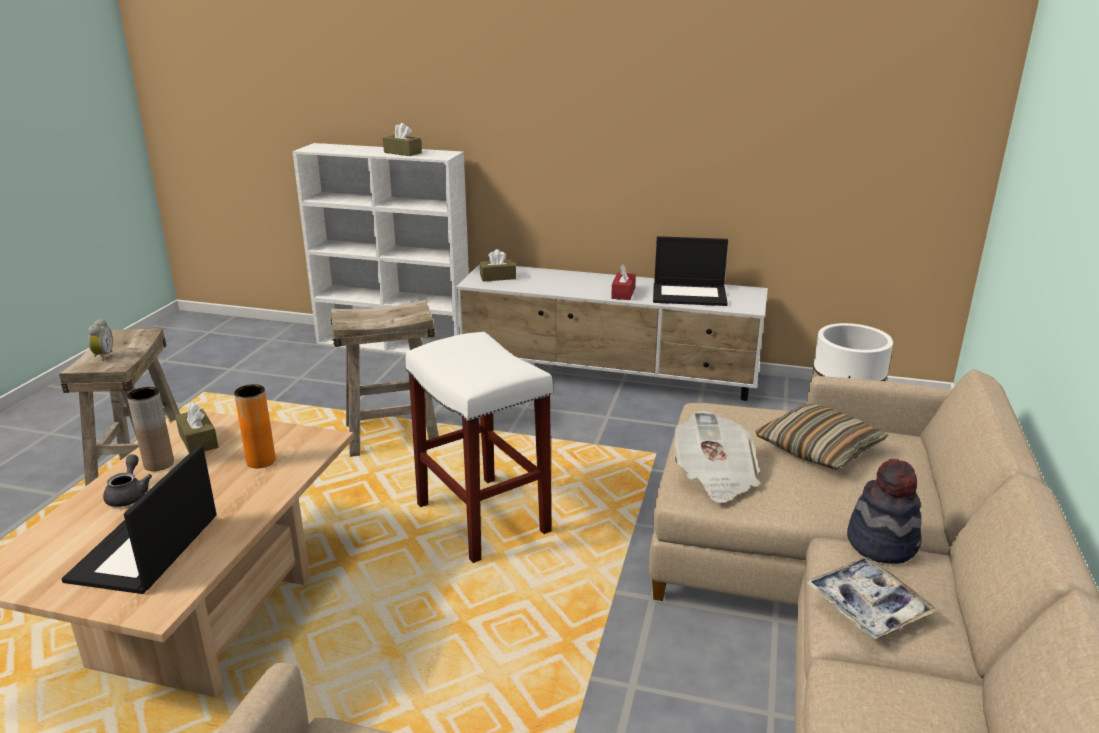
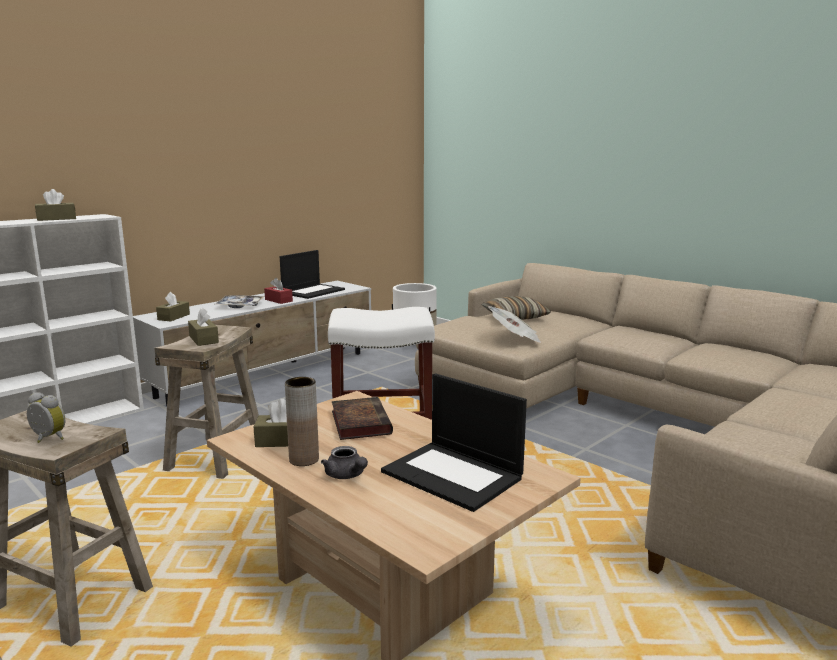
camera: 60 degrees left, 10 degrees down
grey teapot [103,455,152,507] -> grey teapot turned 150 degrees counterclockwise [321,446,368,479]
orange vase [234,384,276,468] -> book [332,397,393,440]
tray [806,557,939,639] -> tray moved to [214,295,265,308]
hat [847,459,922,564] -> none
none -> brown tissue box [188,308,219,346]

